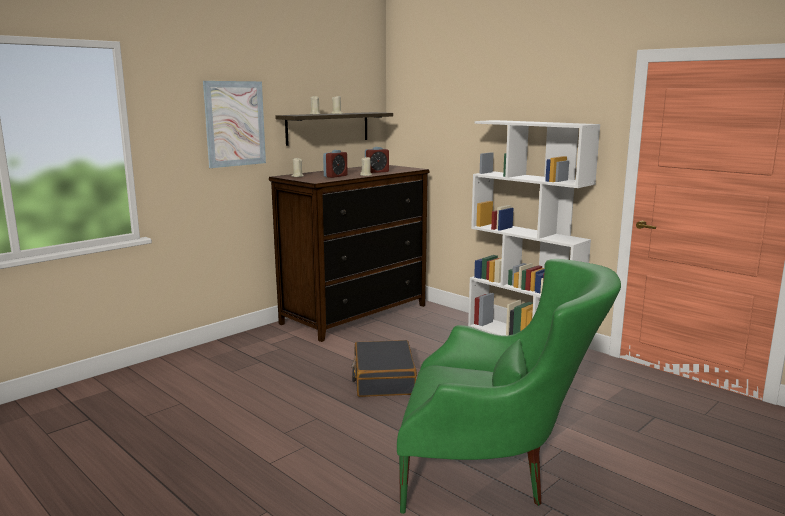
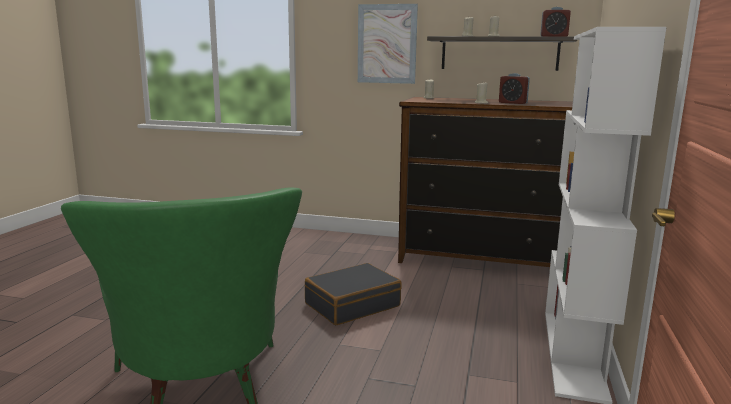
camera: 60 degrees right, 0 degrees up
alarm clock [323,150,348,178] -> alarm clock moved to [540,7,571,37]

